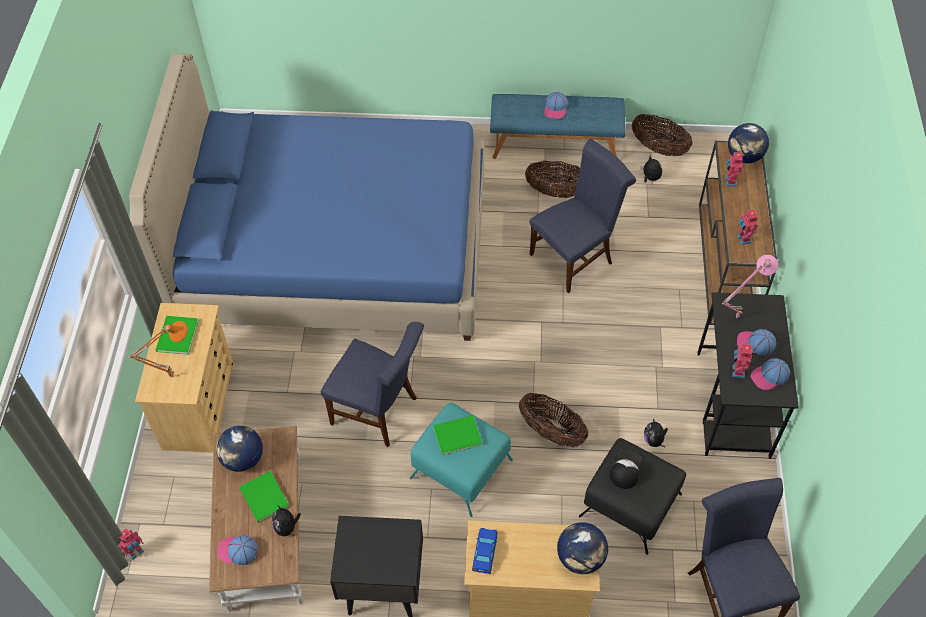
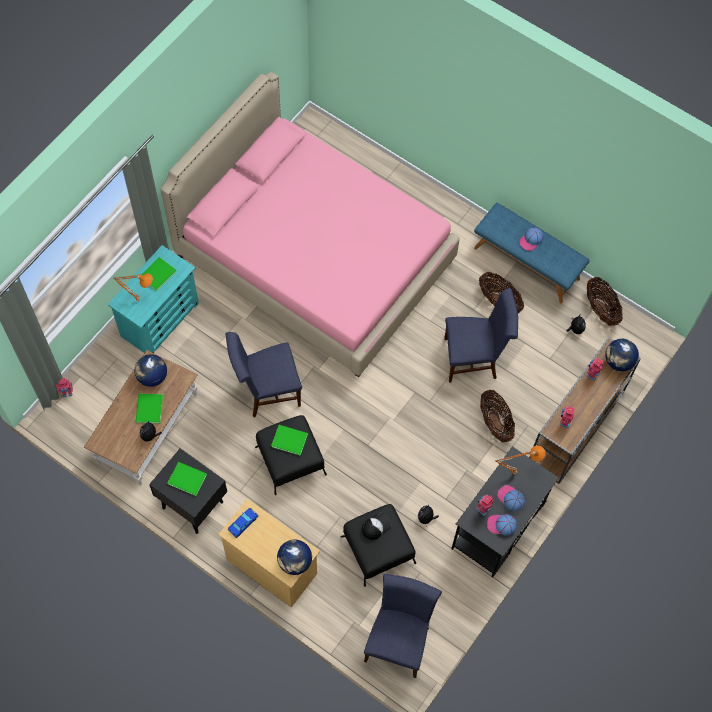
camera: 30 degrees right, 10 degrees up
blue bed [129,53,485,341] -> pink bed [160,72,460,377]
beige dresser [135,303,234,452] -> turquoise dresser [108,245,199,353]
cap [217,535,258,565] -> none
blue chair [321,322,424,447] -> blue chair turned 105 degrees clockwise [226,332,302,417]
turquoise ottoman [409,403,513,517] -> black ottoman [255,415,327,495]
basket [519,393,588,448] -> basket moved to [480,390,515,442]
pink table lamp [722,255,778,319] -> orange table lamp [495,446,546,474]
none -> green book [168,462,207,496]

